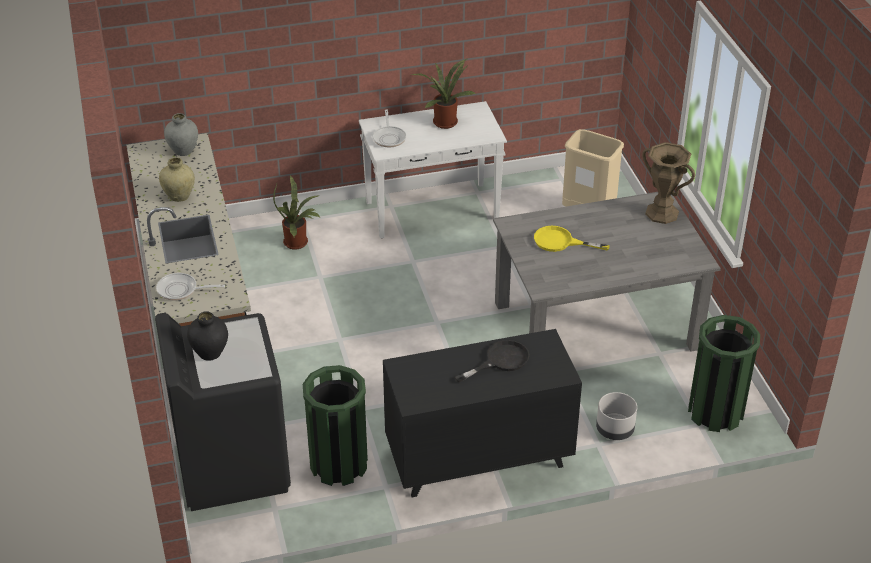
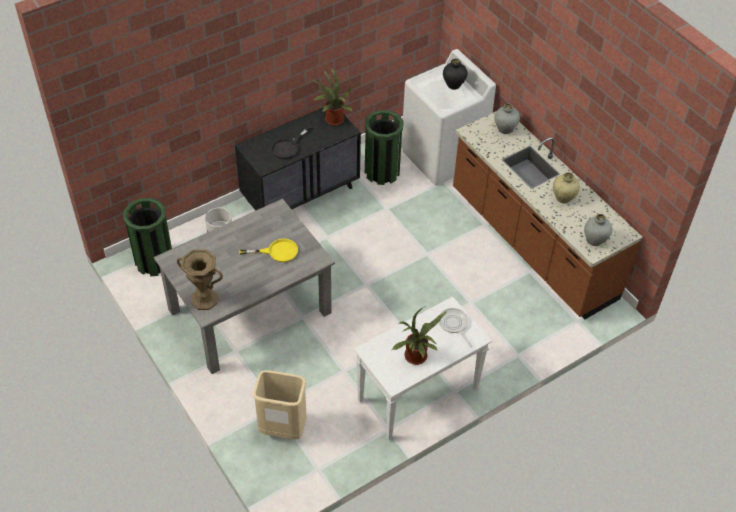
camera: 160 degrees right, 10 degrees up
black washing machine [155,313,291,511] -> white washing machine [401,49,496,186]
frying pan [156,273,225,301] -> grey vase [494,104,520,134]
potted plant [273,175,320,250] -> potted plant moved to [312,68,353,126]

